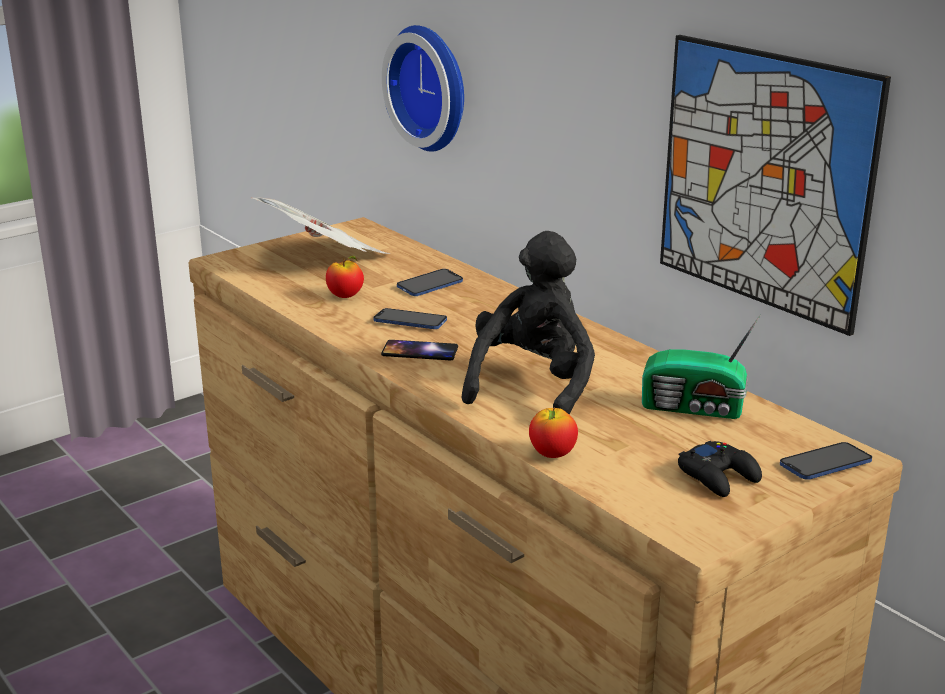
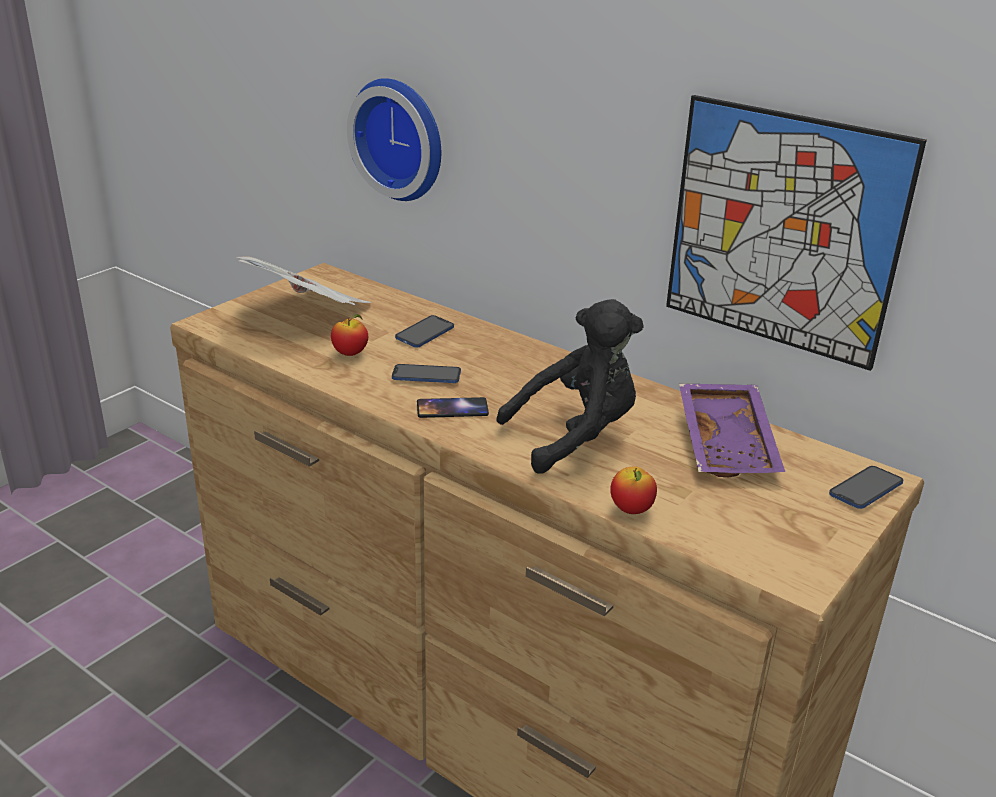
camera: 15 degrees left, 5 degrees up
black plush toy [462,231,595,414] -> black plush toy turned 60 degrees clockwise [496,299,644,474]
radio [642,314,761,419] -> purple tray [679,384,785,477]
black game controller [678,441,762,497] -> none

